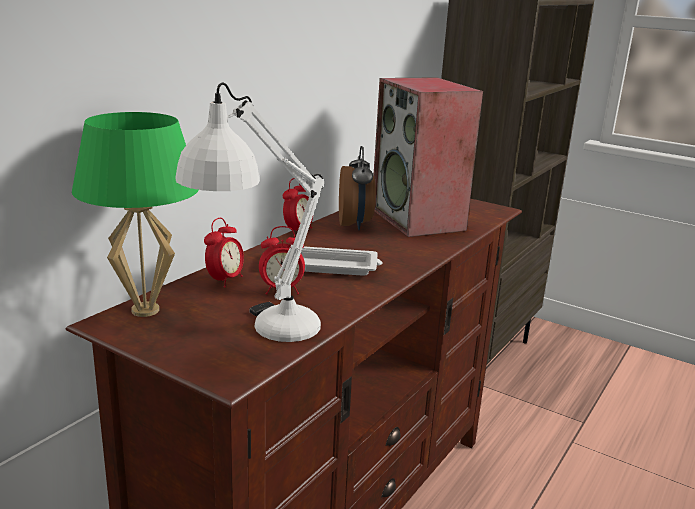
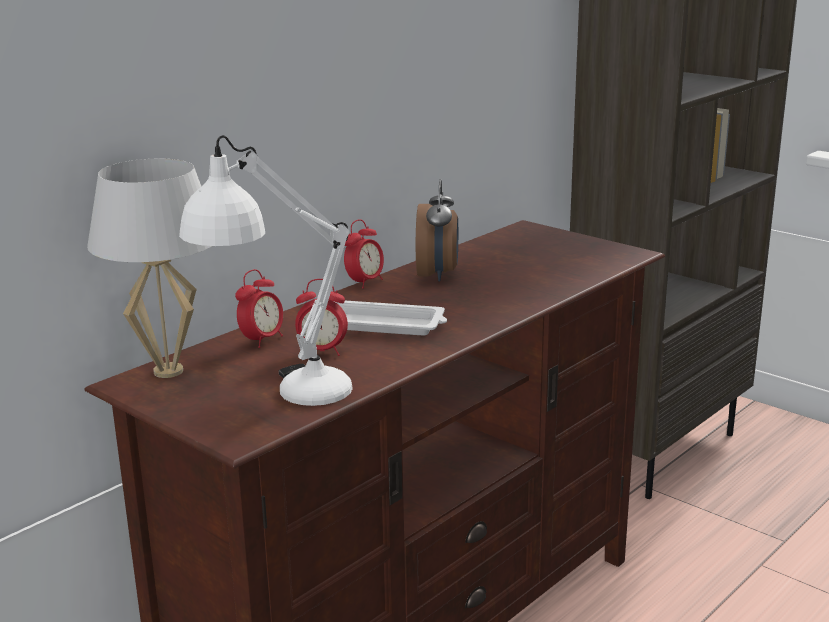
camera: 10 degrees right, 0 degrees up
green table lamp [72,112,198,317] -> white table lamp [87,159,212,378]
speaker [373,77,483,237] -> none

